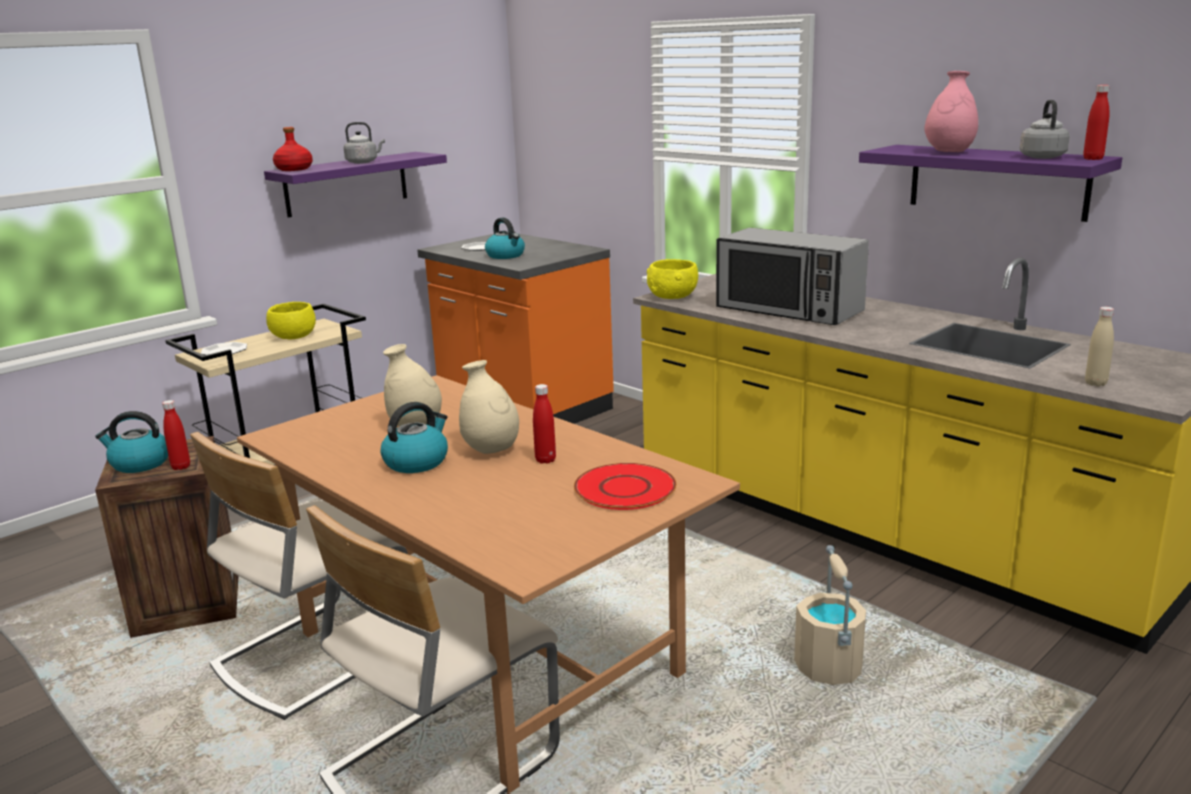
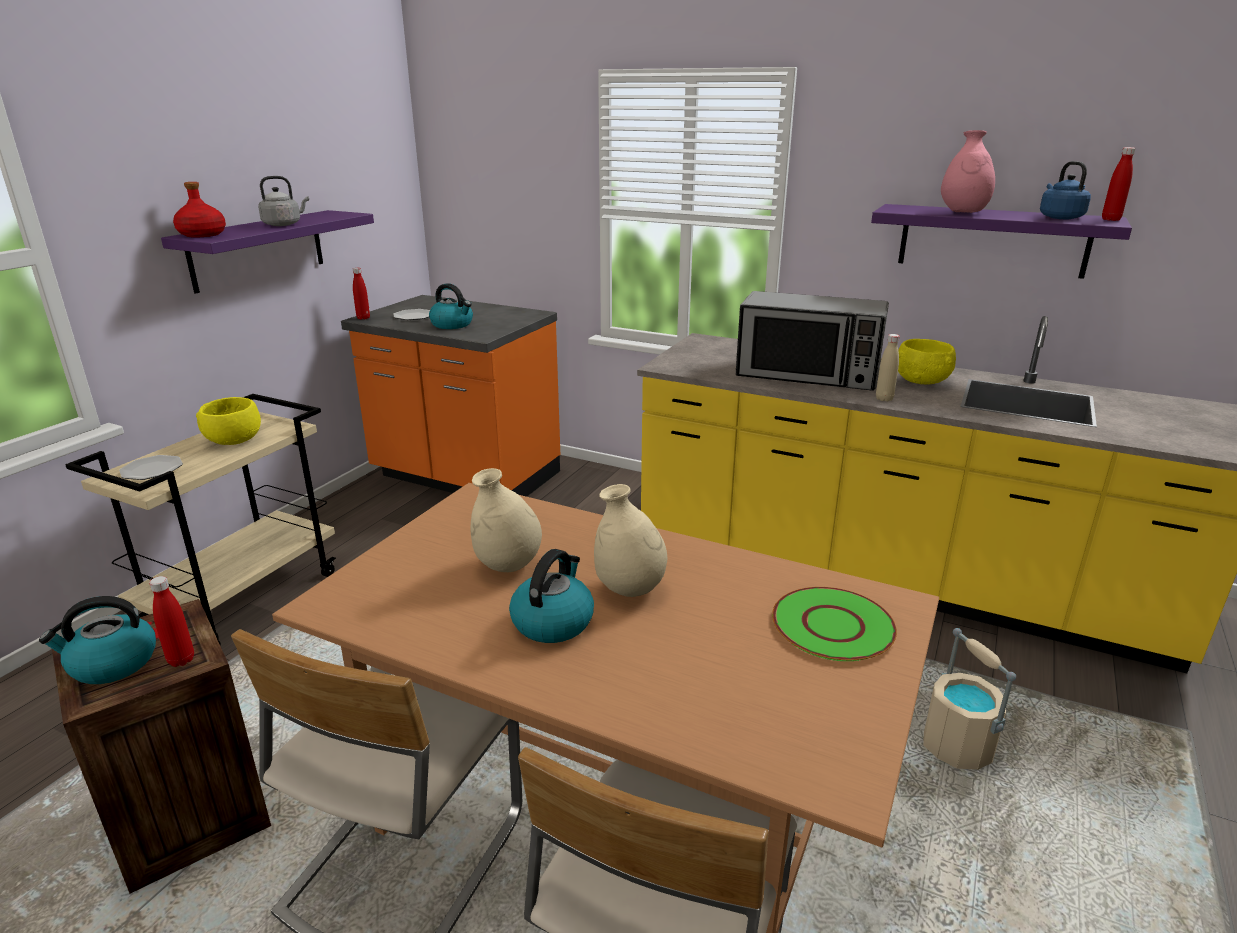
camera: 20 degrees left, 5 degrees up
red bottle [533,384,556,464] -> red bottle moved to [353,268,370,320]
red plate [574,463,676,510] -> green plate [772,587,897,661]
yellow bowl [647,259,698,299] -> yellow bowl moved to [898,339,956,385]
grey kettle [1020,100,1070,159] -> blue kettle [1040,161,1091,219]
beige bottle [1085,307,1114,386] -> beige bottle moved to [876,334,900,402]

